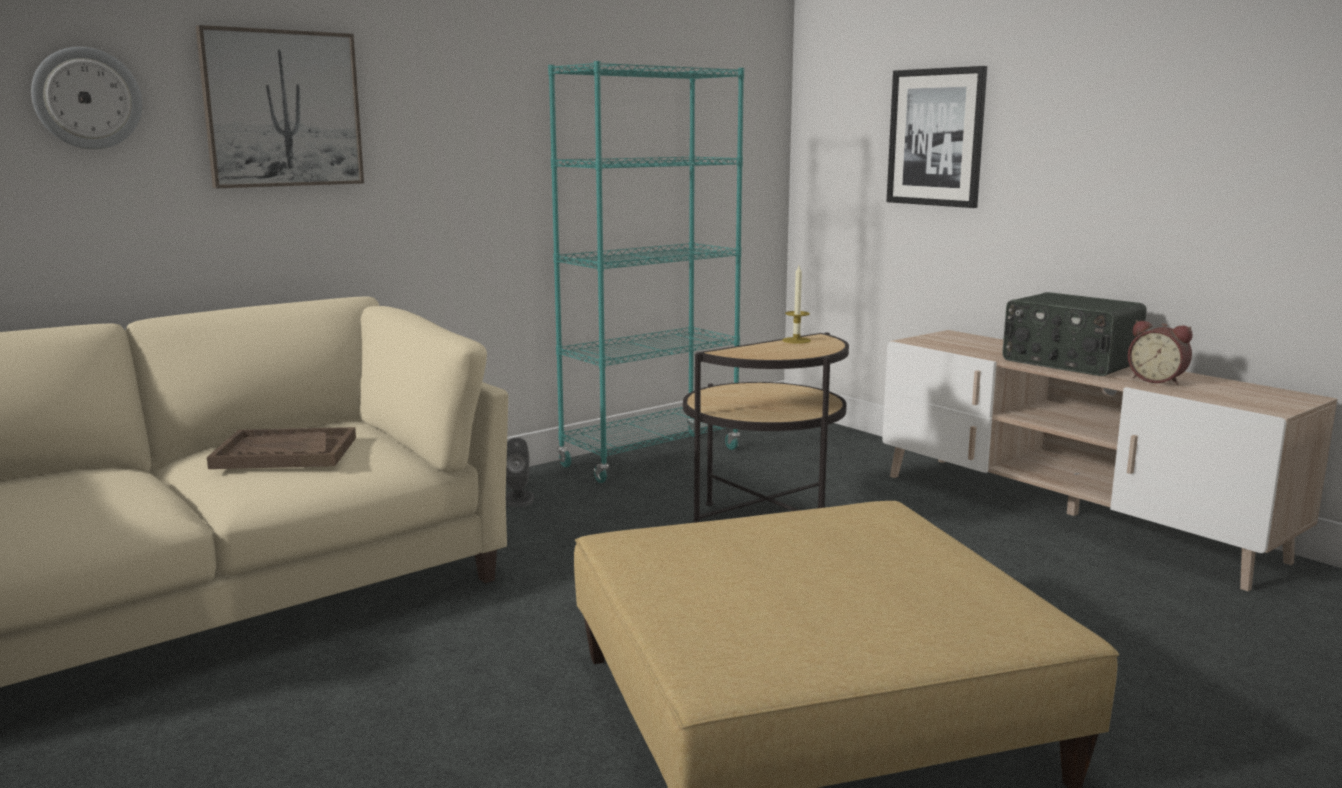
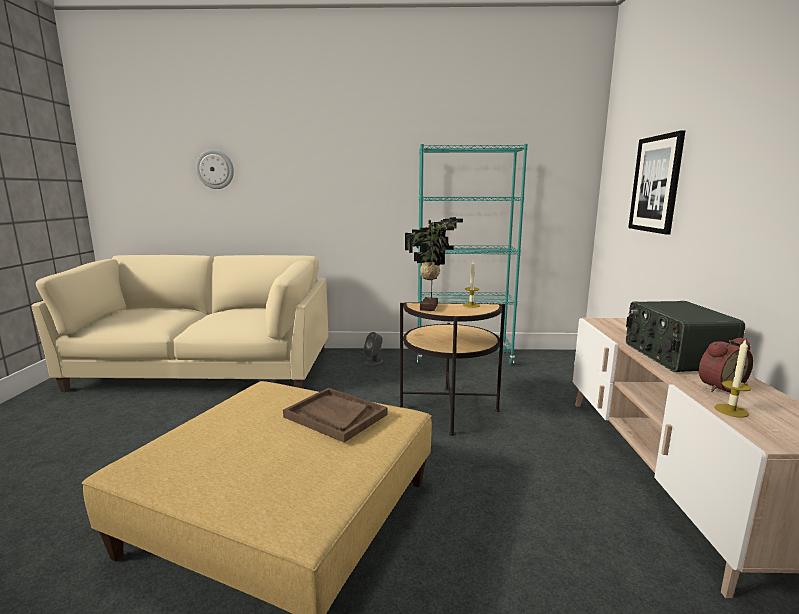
camera: 40 degrees right, 0 degrees up
picture [196,25,364,188] -> none
brown tray [207,427,356,469] -> brown tray moved to [283,388,388,443]
alarm clock [1128,320,1193,385] -> alarm clock turned 105 degrees counterclockwise [699,338,753,392]
none -> potted plant [405,217,463,311]
none -> candle [715,338,751,418]

